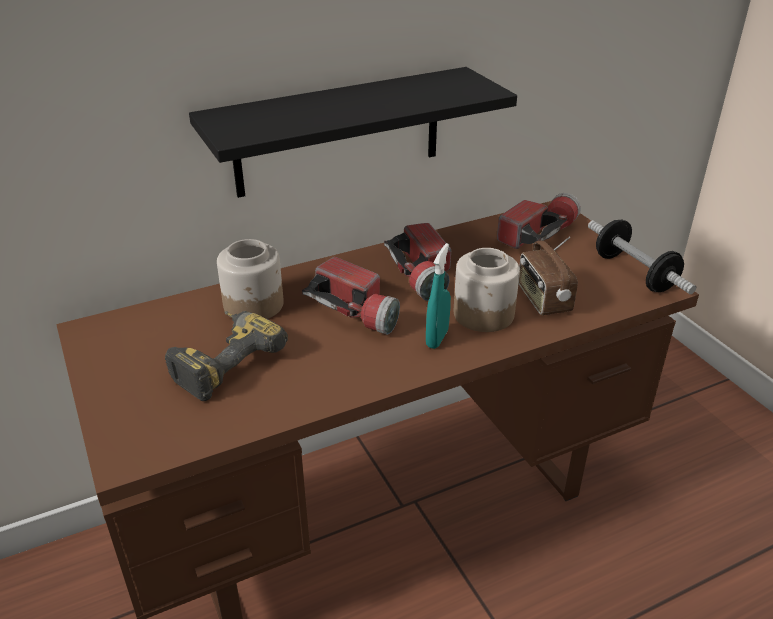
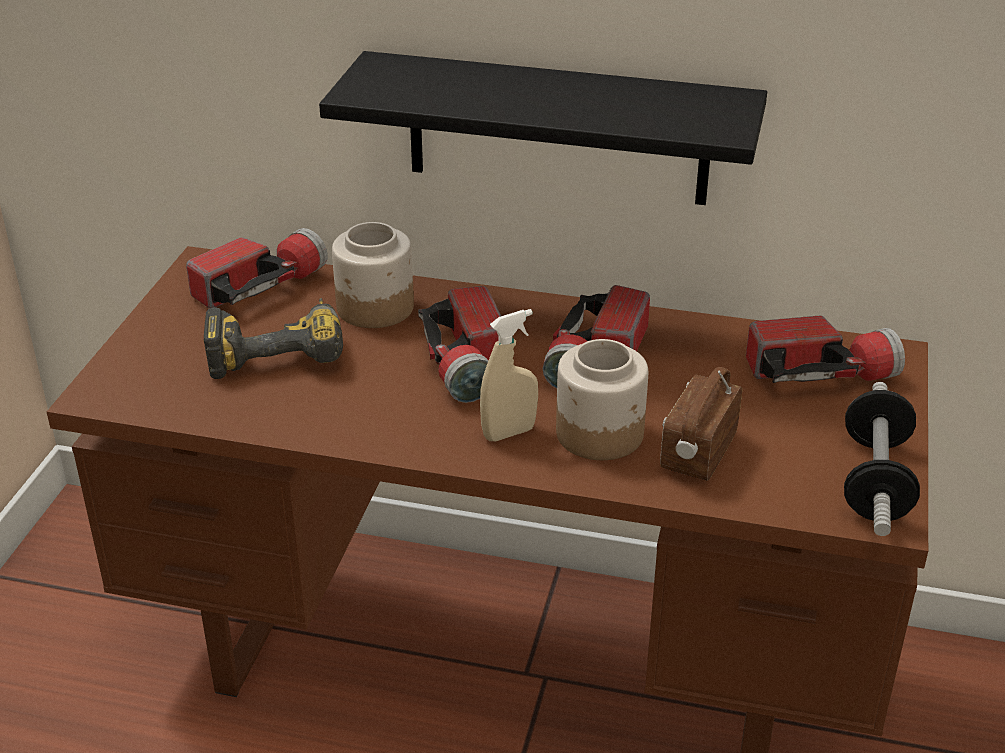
camera: 40 degrees right, 0 degrees up
turquoise spray bottle [426,243,451,349] -> beige spray bottle [480,309,538,441]
none -> flashlight [186,228,328,308]

